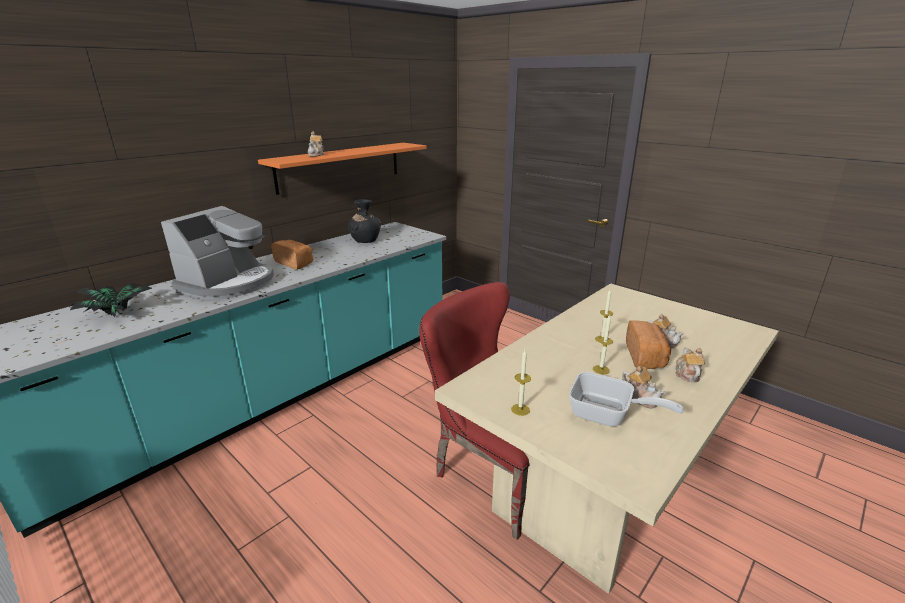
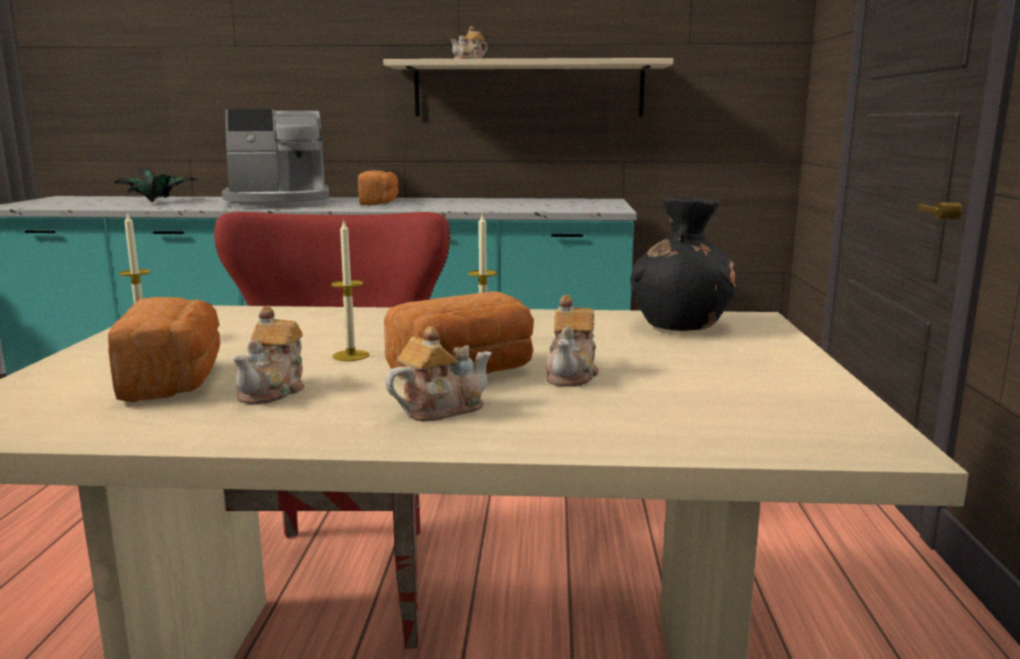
camera: 50 degrees right, 10 degrees down
orange shelf [258,143,427,195] -> beige shelf [383,58,673,116]
black vase [348,199,381,243] -> black vase moved to [630,197,737,331]
frying pan [569,372,684,427] -> bread [108,297,220,403]

